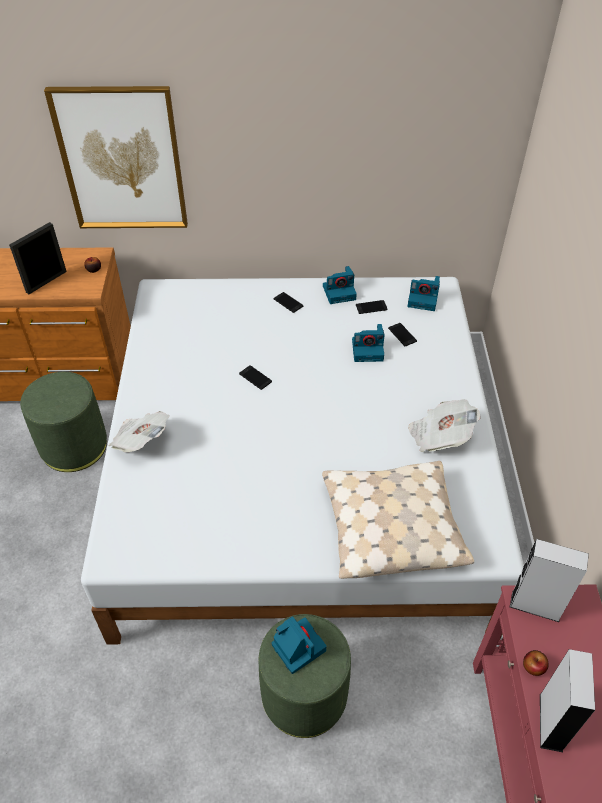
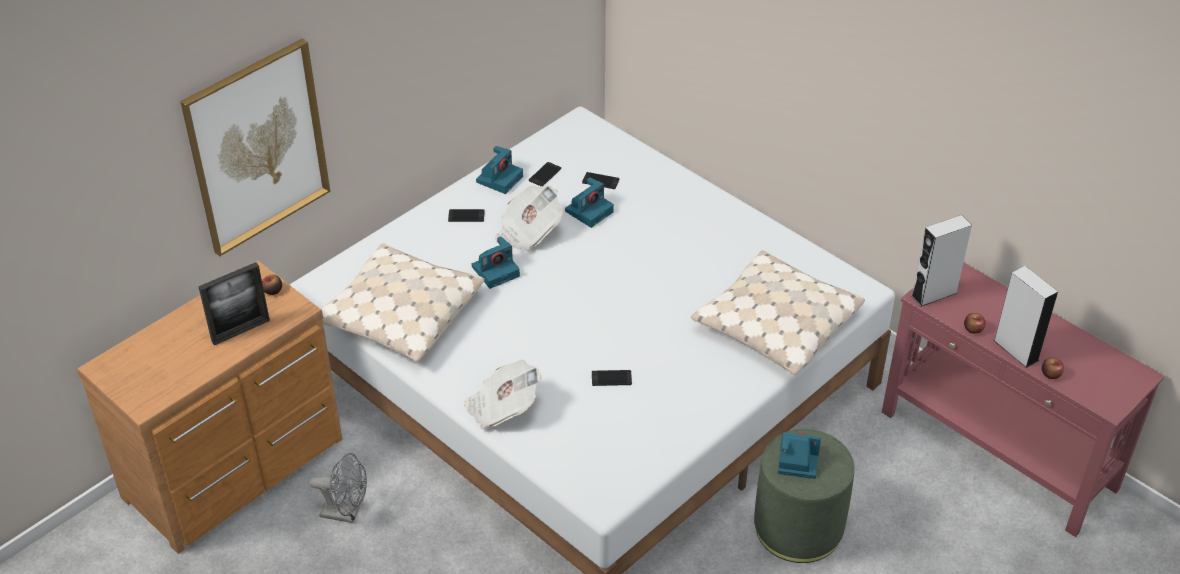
camera: 45 degrees left, 5 degrees down
picture frame [9,222,67,294] -> picture frame turned 120 degrees counterclockwise [198,262,270,345]
green ottoman [20,372,107,472] -> grey fan [310,453,367,523]
phone [239,365,272,390] -> phone moved to [592,370,632,386]
camera [407,276,440,311] -> camera moved to [472,236,520,289]
newspaper [408,399,481,452] -> newspaper moved to [495,185,563,251]
none -> beige pillow [321,243,484,362]
none -> apple [1042,358,1064,379]

